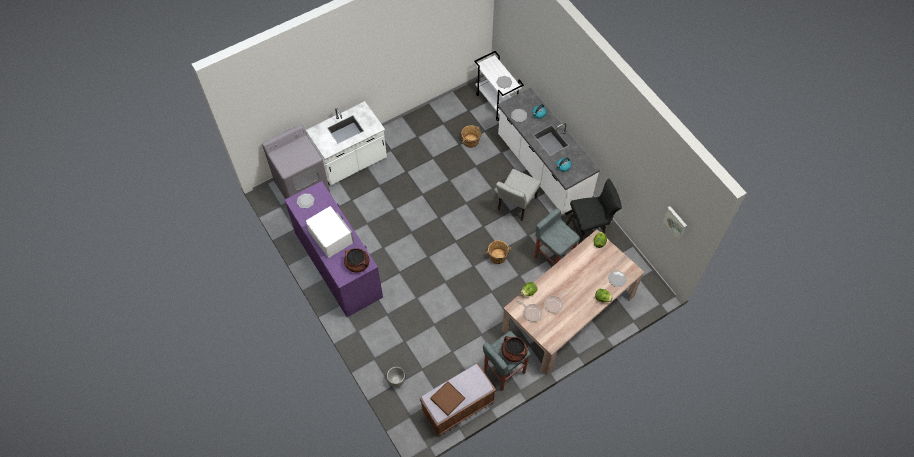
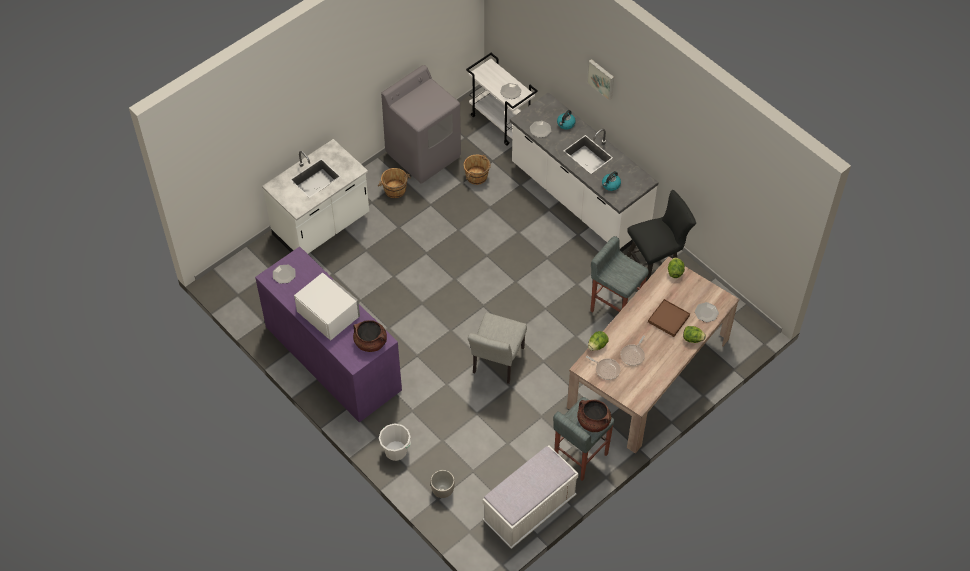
camera: 10 degrees left, 5 degrees down
grey washing machine [262,124,330,199] -> grey washing machine moved to [381,65,461,183]
brown bench [420,364,496,436] -> white bench [483,446,579,549]
brown tray [430,381,465,416] -> brown tray moved to [648,299,690,337]
brown bucket [485,241,512,264] -> brown bucket moved to [378,168,411,198]
grey chair [496,169,541,221] -> grey chair moved to [468,312,527,384]
picture [662,206,687,240] -> picture moved to [587,59,614,100]
none -> white bucket [379,423,411,461]

